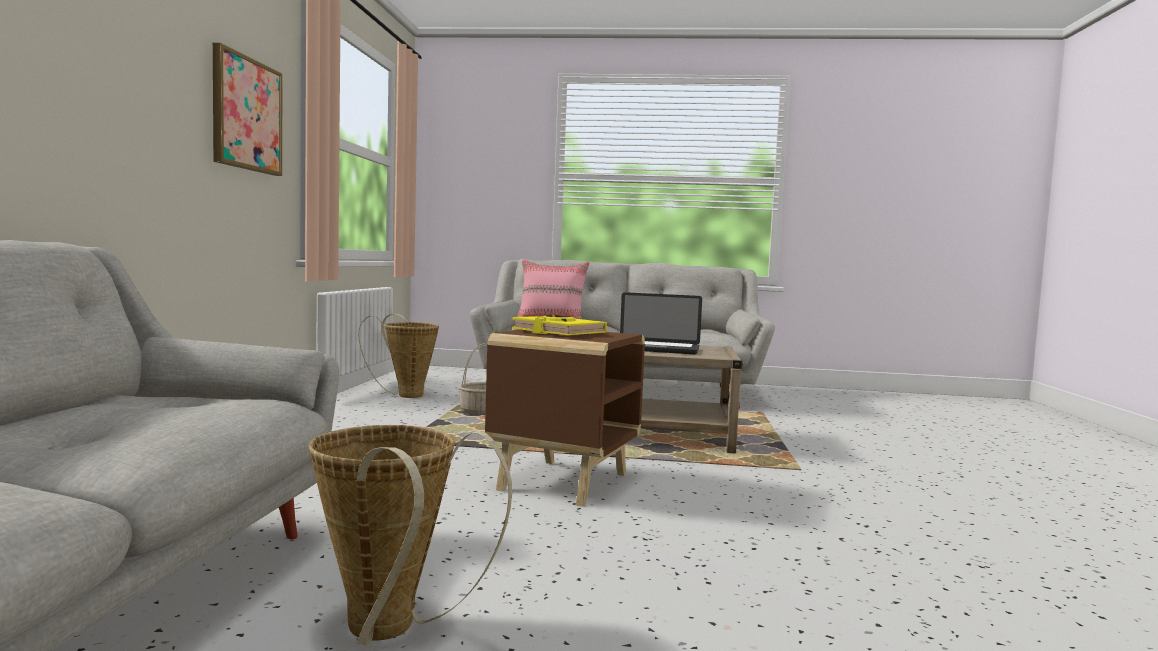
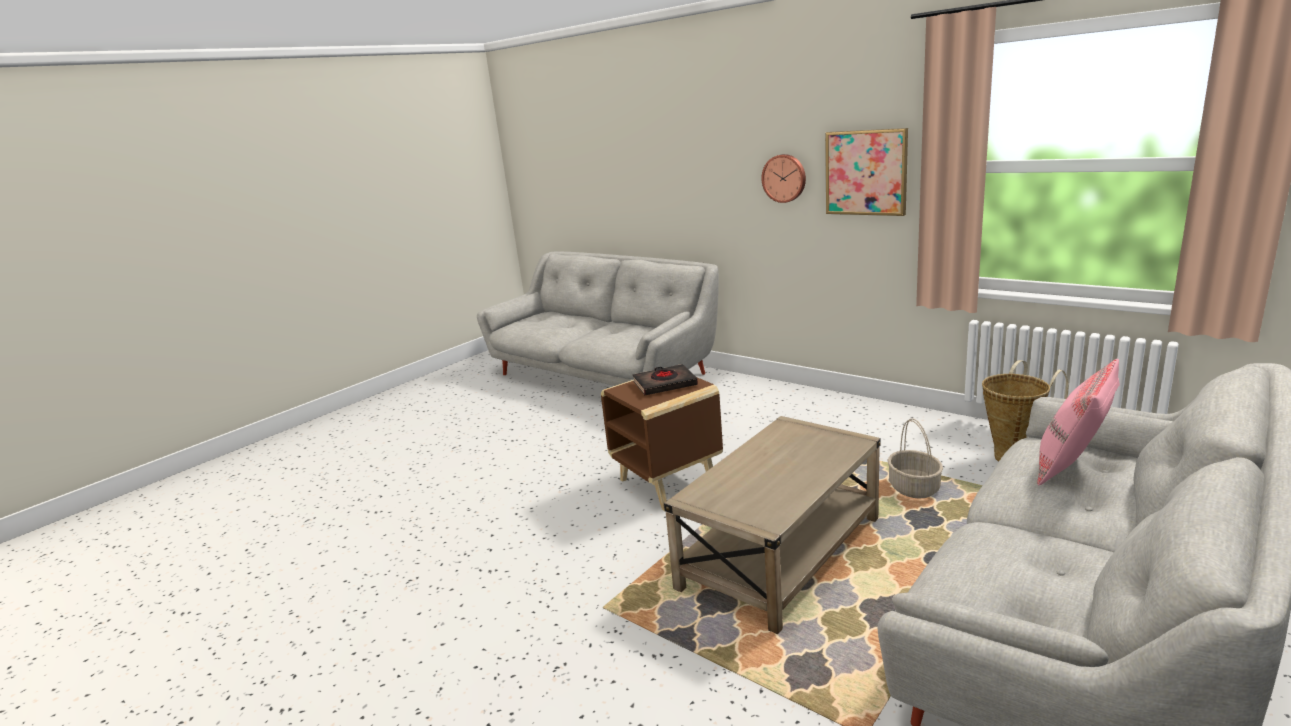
camera: 125 degrees right, 15 degrees up
basket [309,425,512,645] -> none
yellow book [512,315,607,335] -> black book [633,364,698,395]
laptop [620,292,702,354] -> none
none -> wall clock [761,154,806,203]

